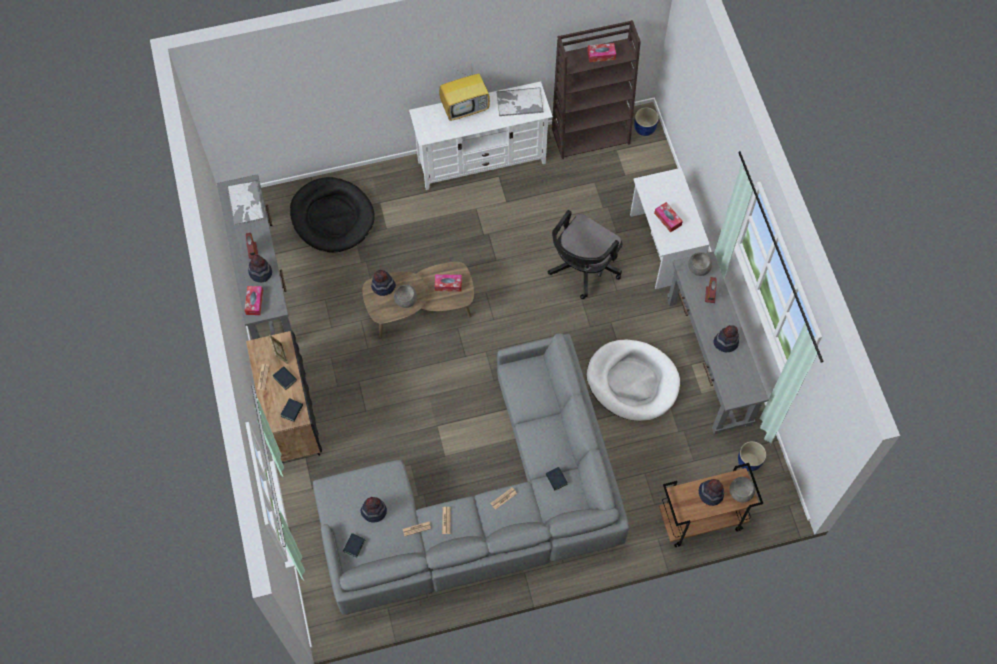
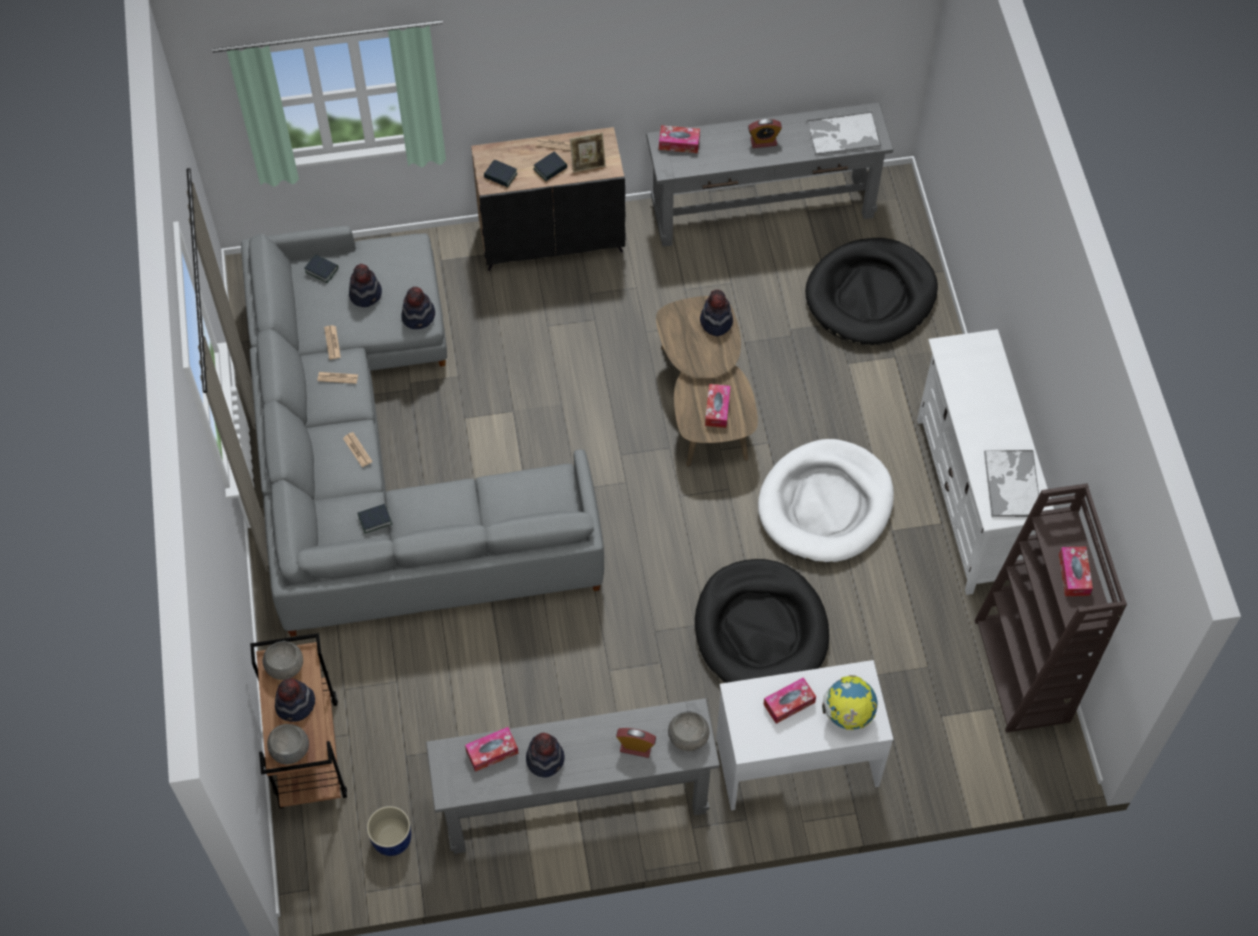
camera: 95 degrees right, 5 degrees down
hat [248,255,272,283] -> hat moved to [401,287,435,329]
grey bowl [394,285,417,308] -> grey bowl moved to [263,641,303,680]
television [439,69,490,121] -> none
black office chair [548,210,622,299] -> black dog bed [695,559,829,683]
white dog bed [586,339,680,421] -> white dog bed moved to [758,439,894,563]
blue planter [634,107,659,136] -> none
none -> tissue box [465,727,519,772]
none -> globe [822,675,877,730]

